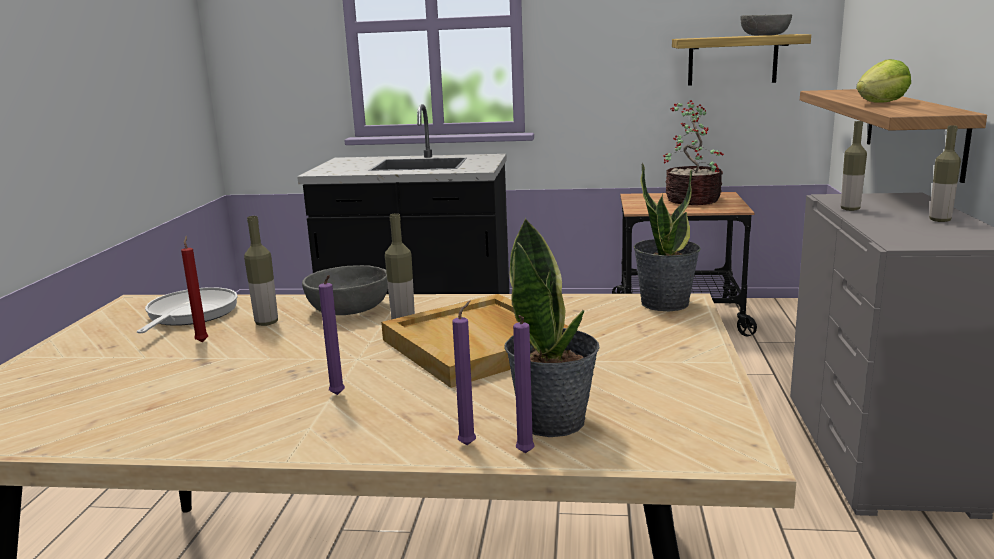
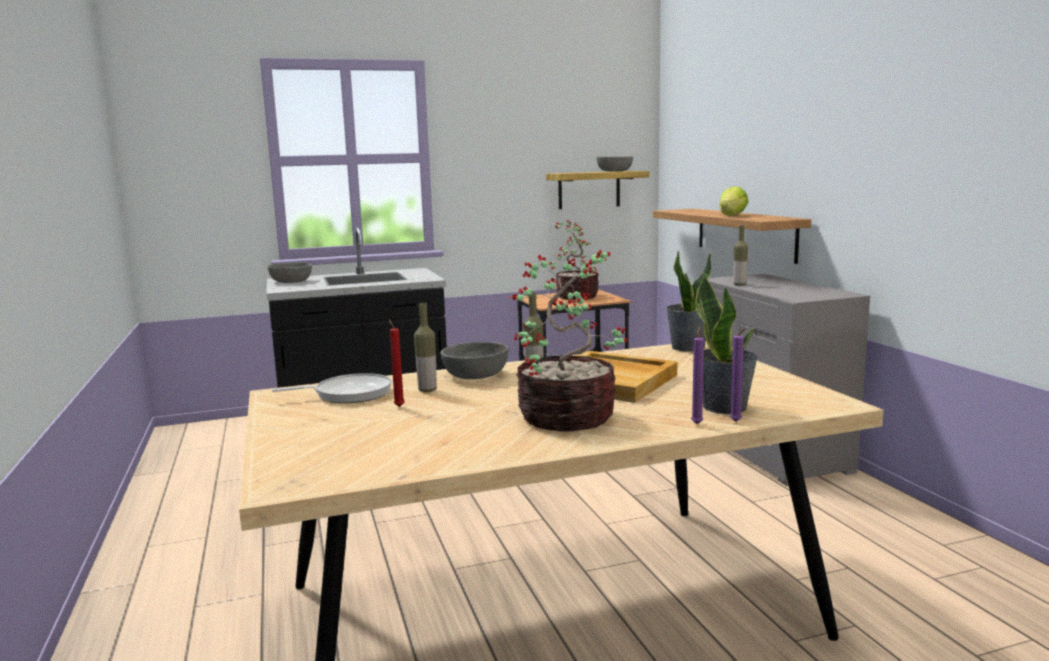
camera: 25 degrees left, 5 degrees down
frying pan [137,287,238,333] -> frying pan turned 90 degrees clockwise [272,373,392,403]
purple candle [319,275,345,395] -> potted plant [510,249,628,432]
bottle [929,125,961,222] -> none
none -> grey bowl [268,262,312,283]

